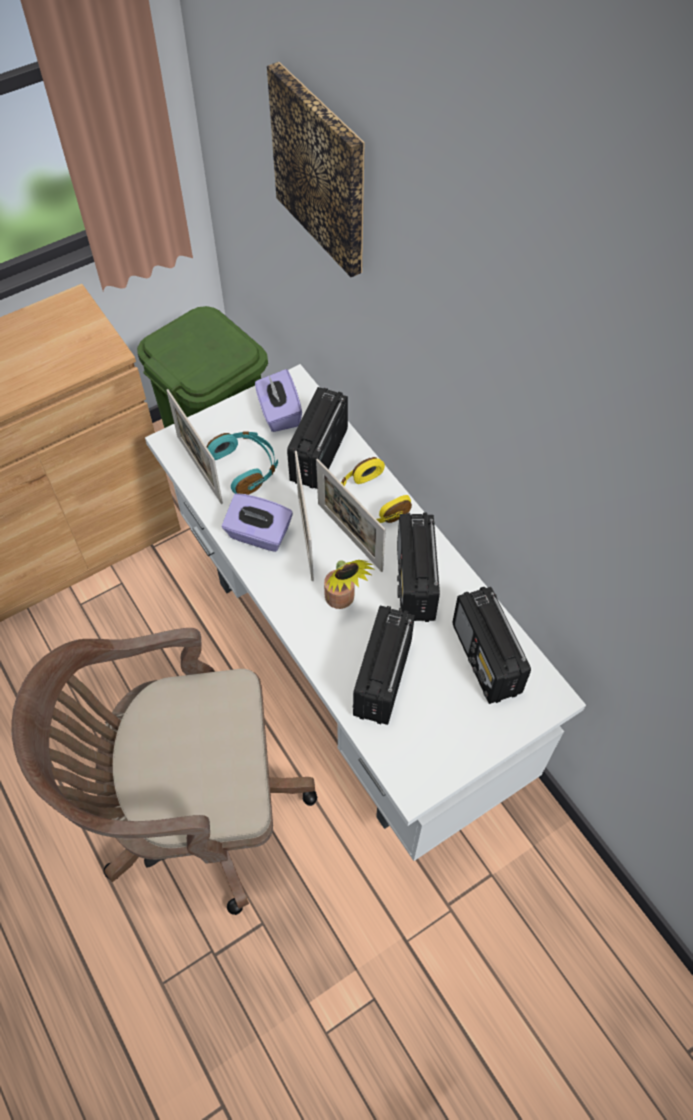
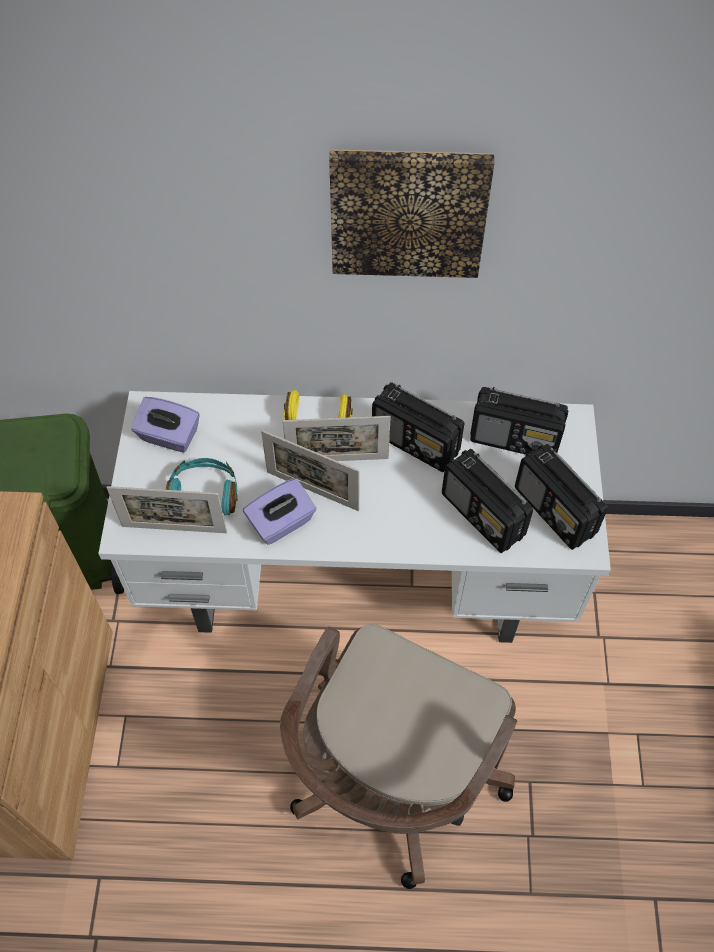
camera: 55 degrees left, 0 degrees up
picture [267,62,365,277] -> picture moved to [329,149,494,278]
radio [287,387,348,489] -> radio moved to [515,444,608,550]
potted plant [324,560,376,609] -> none

